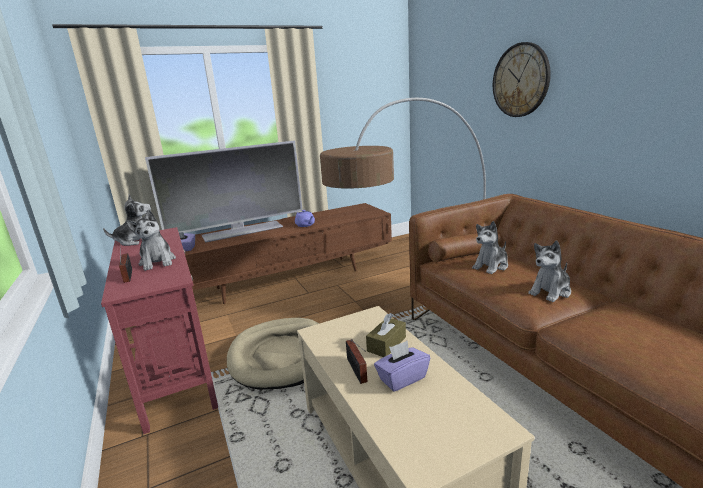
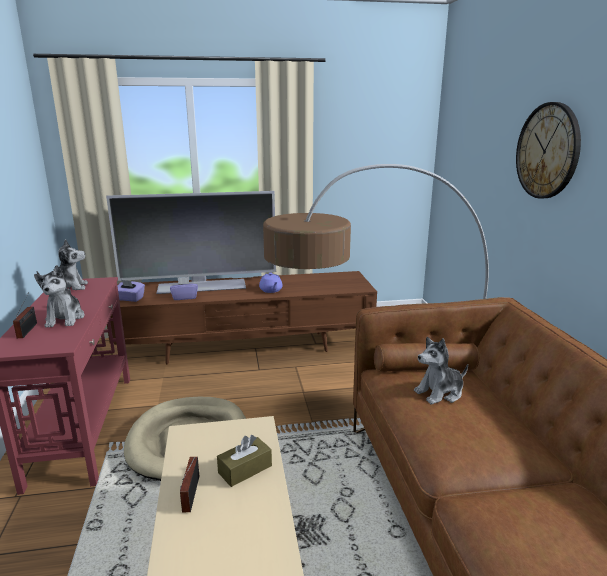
camera: 15 degrees right, 0 degrees up
purple tissue box [374,340,430,392] -> purple tissue box moved to [170,277,198,300]
plush toy [528,241,571,302] -> none

